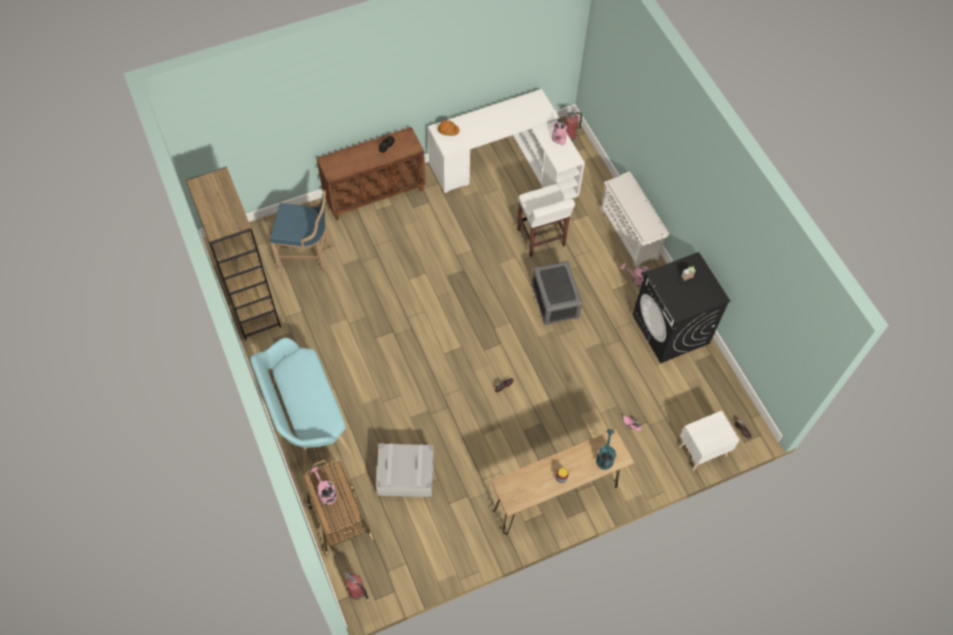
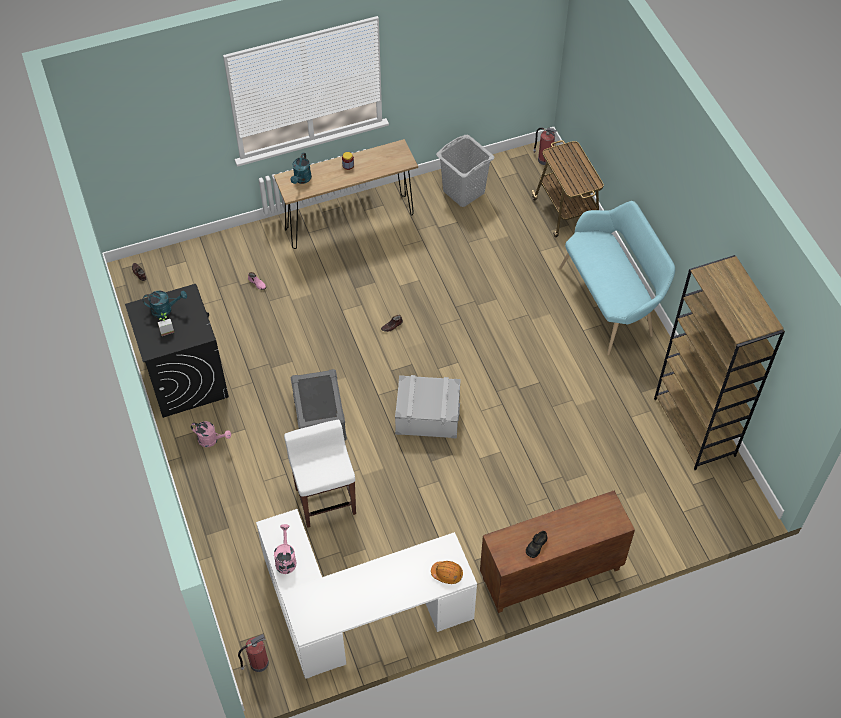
camera: 175 degrees left, 5 degrees down
blue stool [270,190,333,273] -> none
pink watering can [311,467,337,505] -> none
grey storage box [376,443,434,497] -> grey storage box moved to [395,375,461,439]
white shoe rack [601,172,669,267] -> none
white nightstand [679,411,739,471] -> none
none -> turquoise watering can [143,291,187,318]
none -> grey laundry basket [436,135,495,207]

